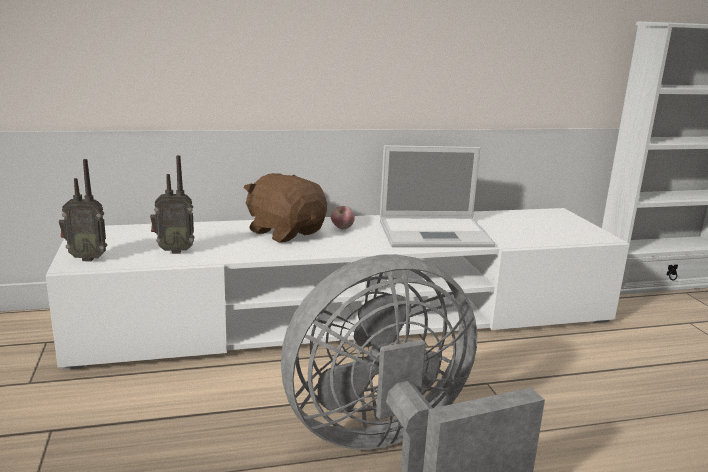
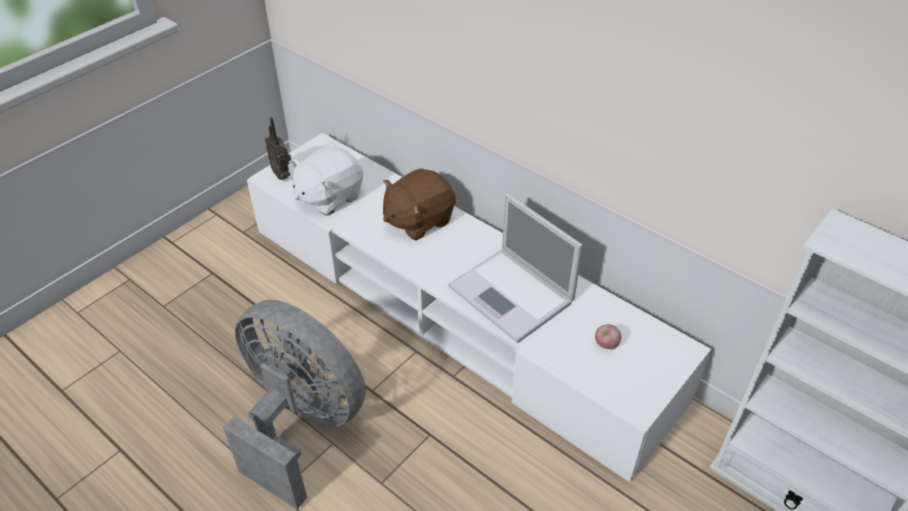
camera: 55 degrees right, 25 degrees up
radio [150,155,195,254] -> white plush toy [291,146,363,216]
brown plush toy [244,173,327,243] -> brown plush toy turned 135 degrees counterclockwise [383,168,456,240]
apple [331,206,355,229] -> apple moved to [595,324,621,349]

